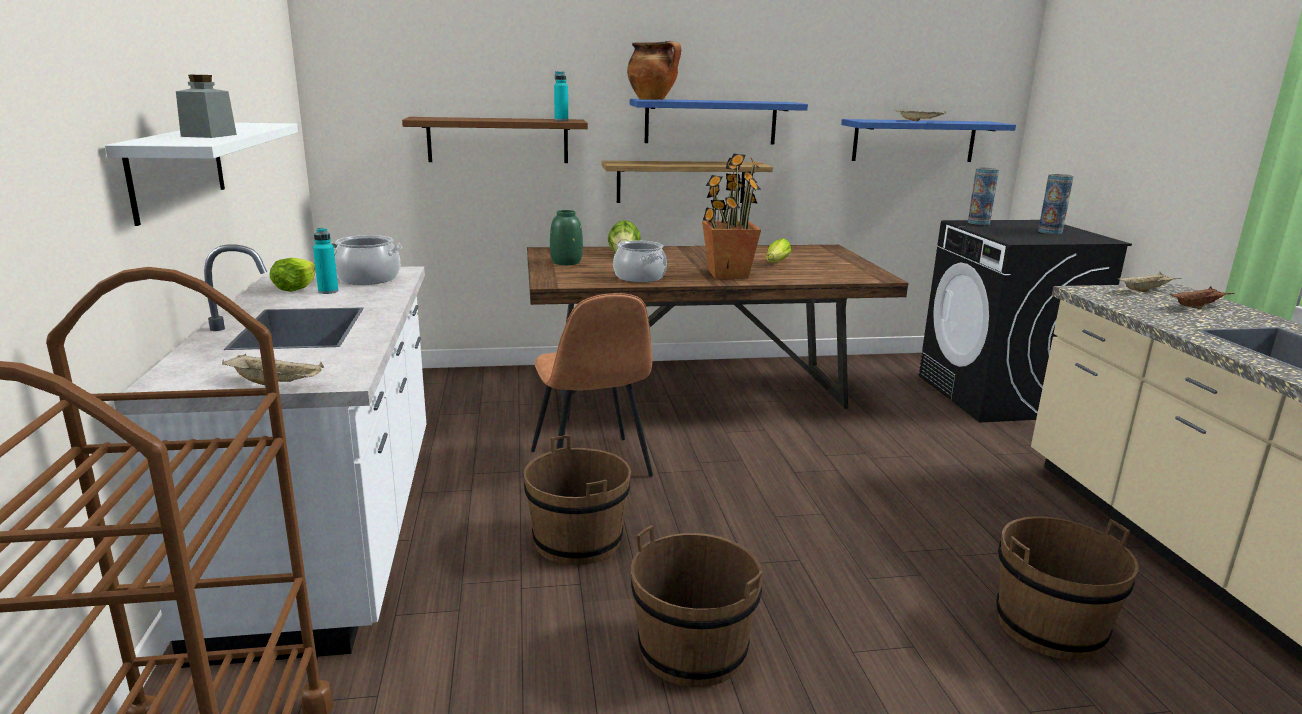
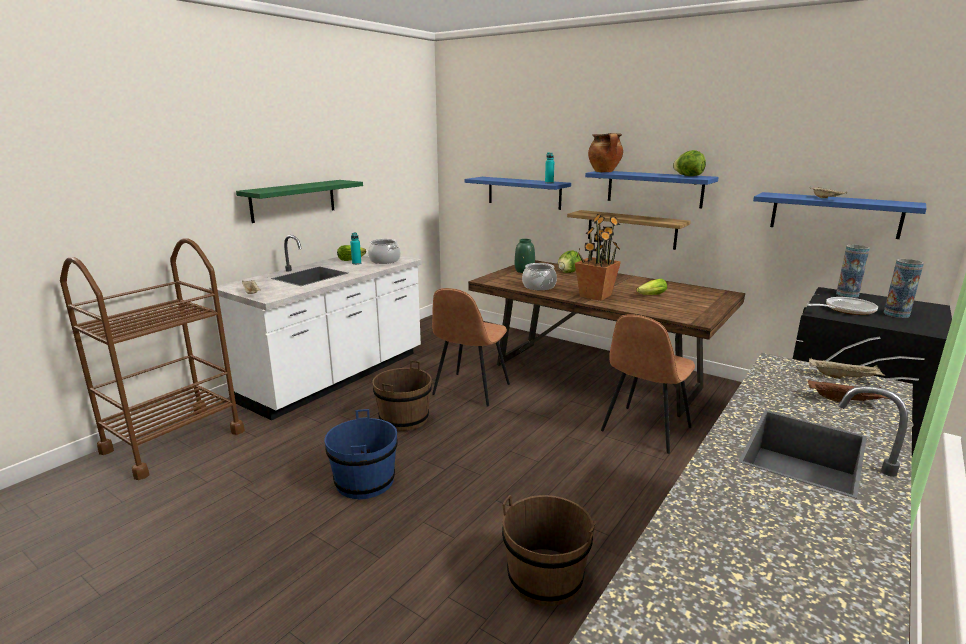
camera: 45 degrees right, 0 degrees up
white shelf [105,123,298,226] -> green shelf [236,180,363,223]
grey jar [176,75,237,138] -> none
brown shelf [402,117,588,163] -> blue shelf [465,177,571,210]
brown bucket [631,525,763,687] -> blue bucket [325,409,398,499]
none -> brown chair [601,314,695,454]
none -> lettuce [673,150,706,176]
none -> frying pan [806,297,878,315]

